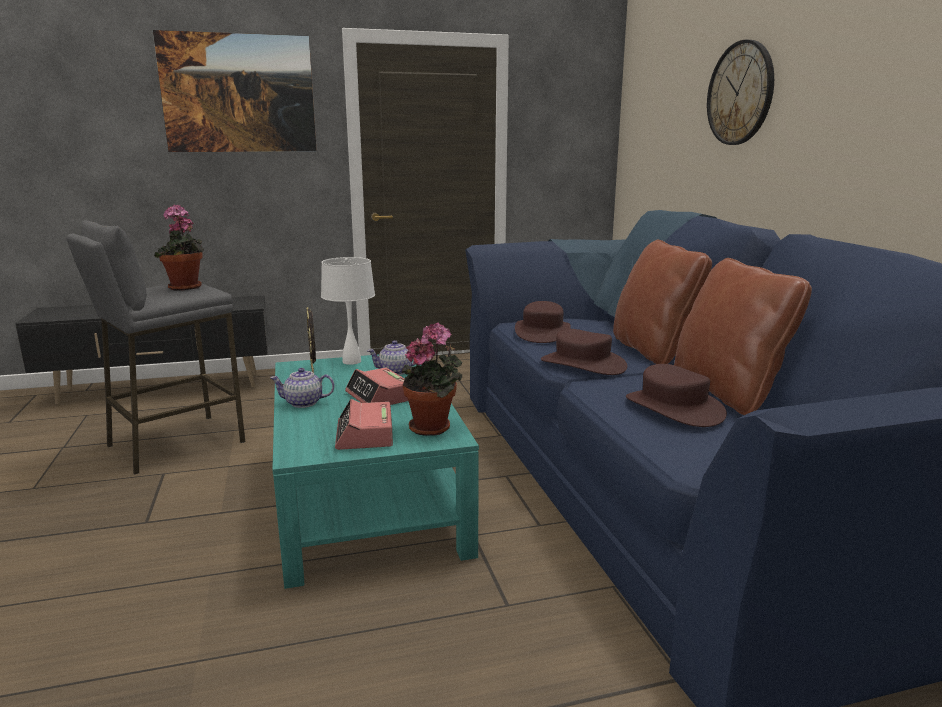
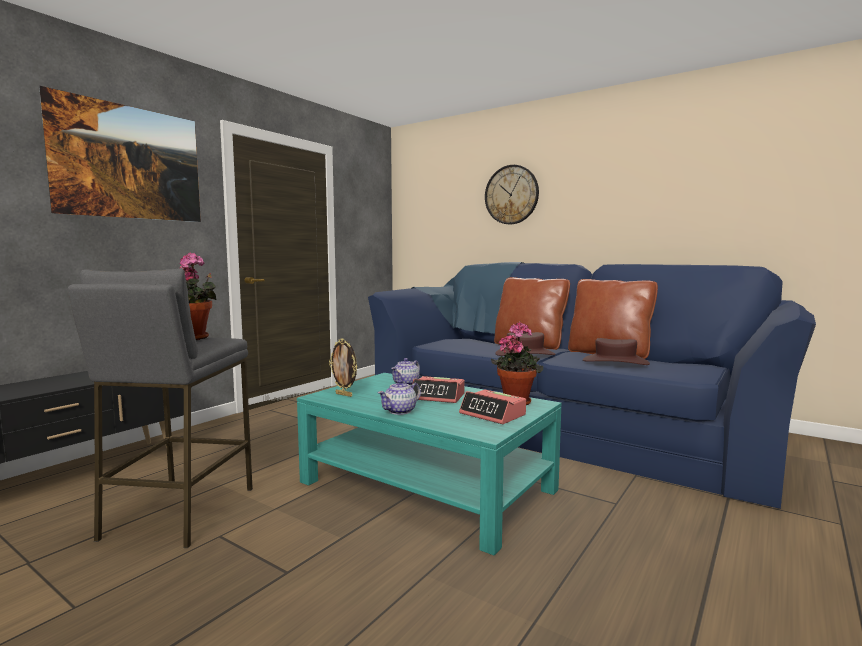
camera: 40 degrees left, 10 degrees down
white table lamp [321,257,375,365] -> none
brown hat [515,301,571,343] -> none

